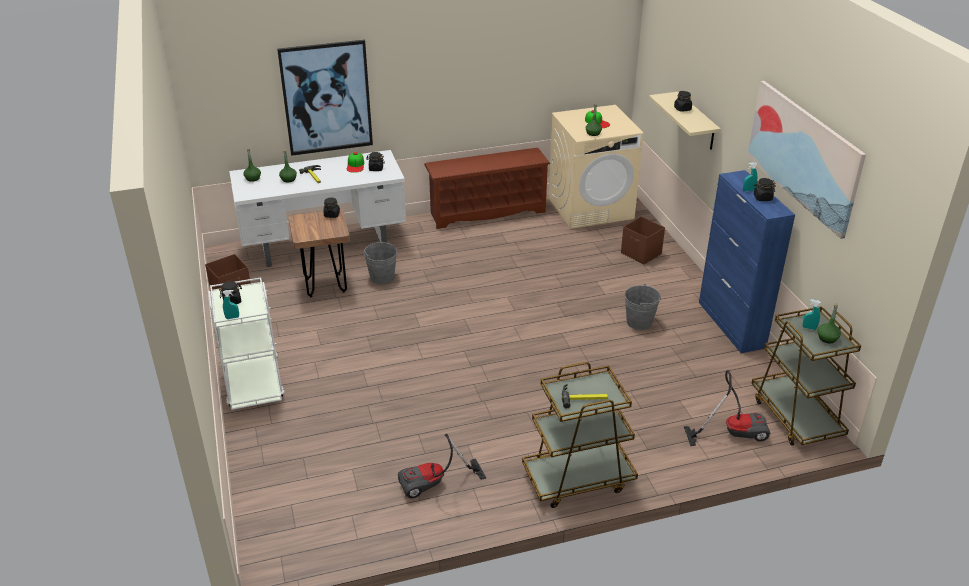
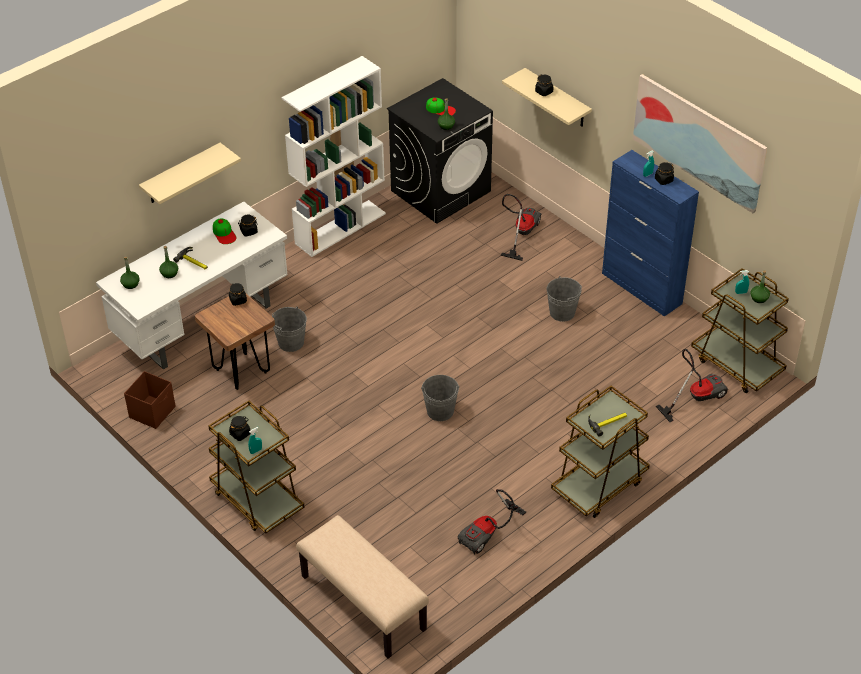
camera: 25 degrees left, 10 degrees up
white cart [208,277,285,410] -> brown cart [208,400,305,534]
picture [277,40,373,156] -> beige shelf [139,143,241,204]
brown shoe rack [424,148,550,229] -> white bookcase [282,56,386,257]
beige washing machine [549,105,644,229] -> black washing machine [387,78,493,224]
brown storage box [621,216,665,264] -> vacuum cleaner [500,194,542,261]
none -> beige bench [296,515,429,659]
none -> grey bucket [421,375,459,421]

